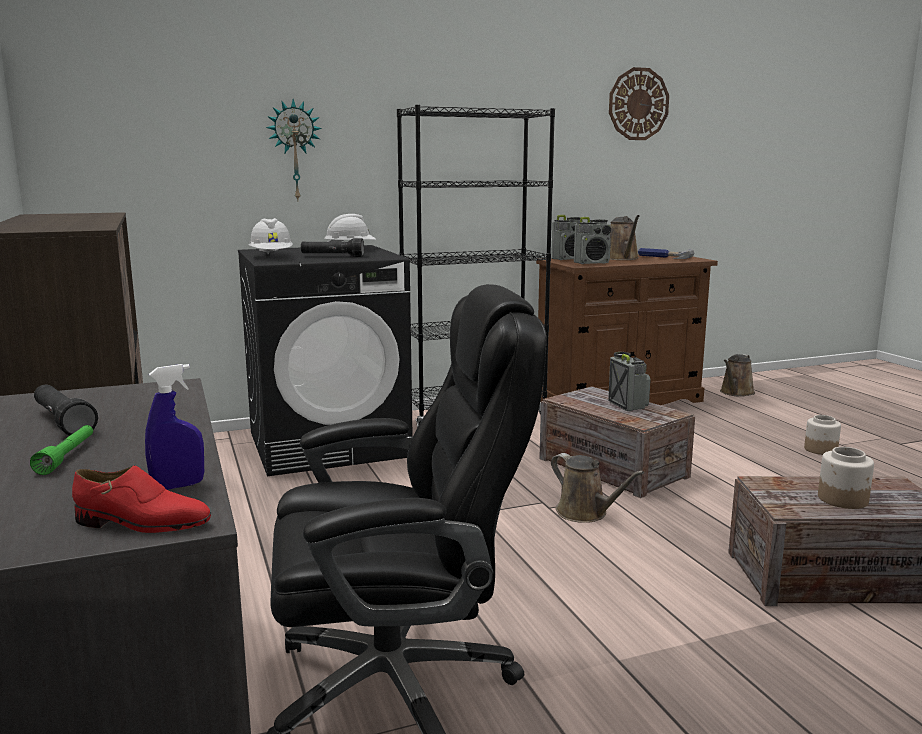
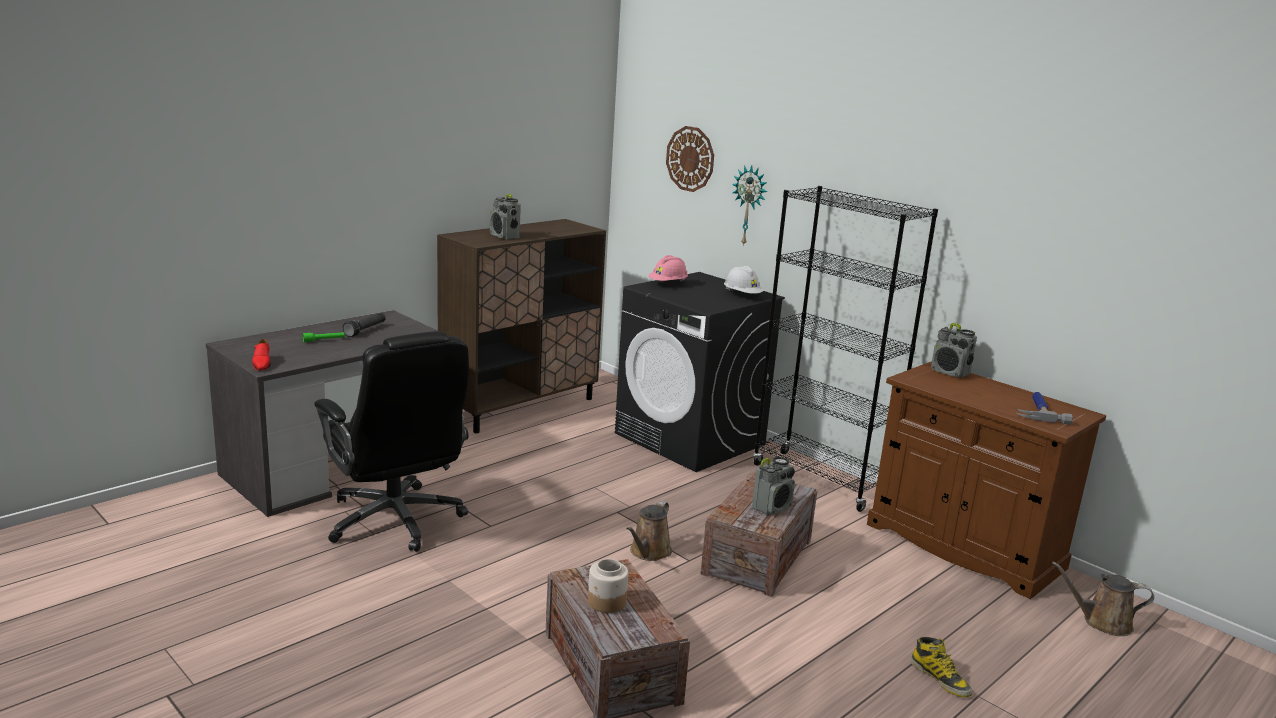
camera: 65 degrees right, 5 degrees up
blue spray bottle [145,364,204,490] -> none
white hard hat [249,218,293,254] -> pink hard hat [649,255,688,281]
black flashlight [301,238,364,257] -> none
radio [574,217,611,264] -> radio moved to [490,194,521,239]
wall clock [609,67,669,140] -> wall clock moved to [666,126,714,192]
brown watering can [610,215,639,260] -> none
jar [804,415,841,455] -> boot [910,637,972,697]

